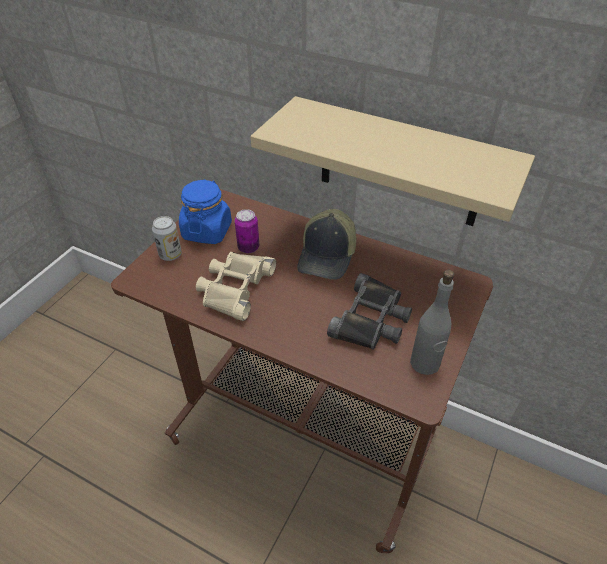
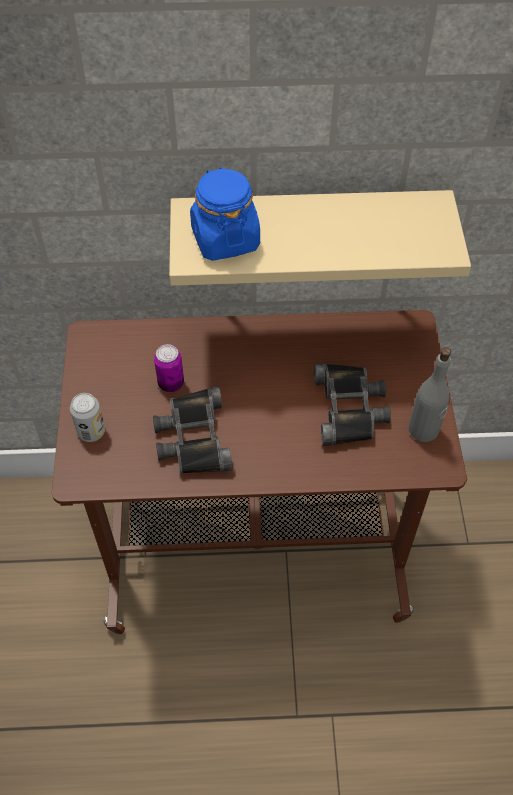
camera: 30 degrees left, 10 degrees up
blue jar [179,179,232,244] -> blue jar moved to [190,167,260,261]
beige binoculars [196,252,276,321] -> black binoculars [153,386,233,474]
cap [297,209,356,280] -> none

